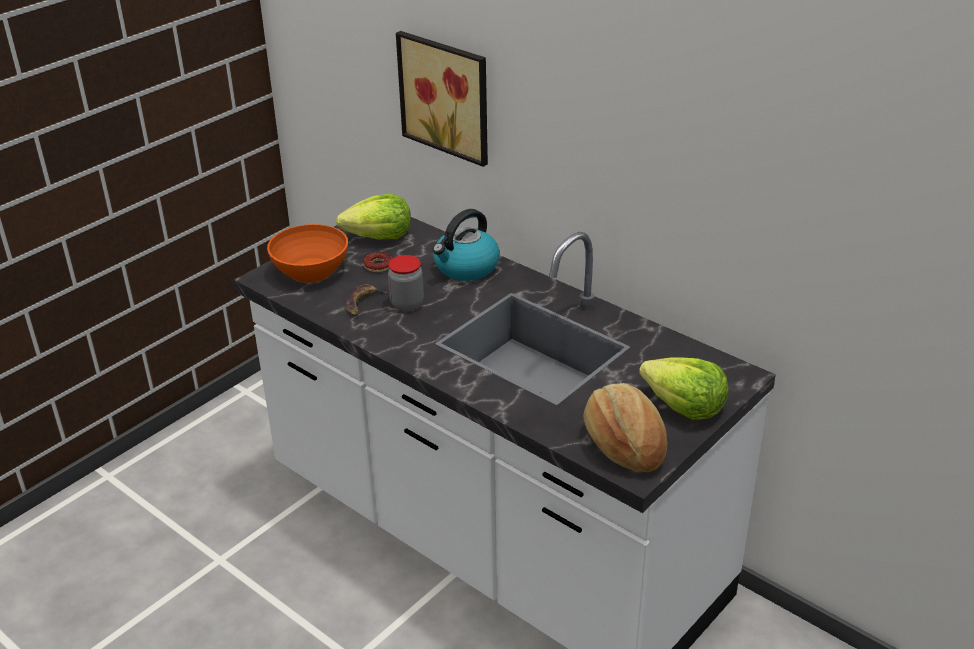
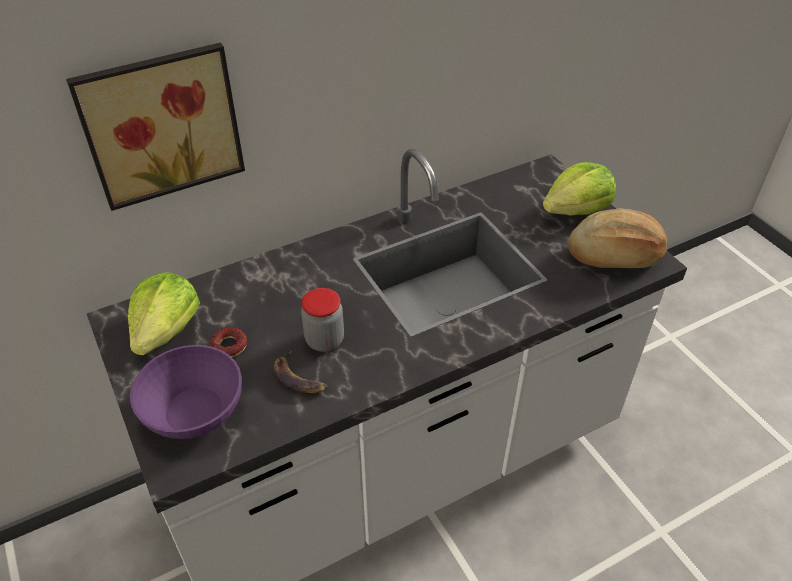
camera: 70 degrees left, 10 degrees up
orange bowl [267,224,348,283] -> purple bowl [130,345,242,439]
kettle [433,209,500,281] -> none

